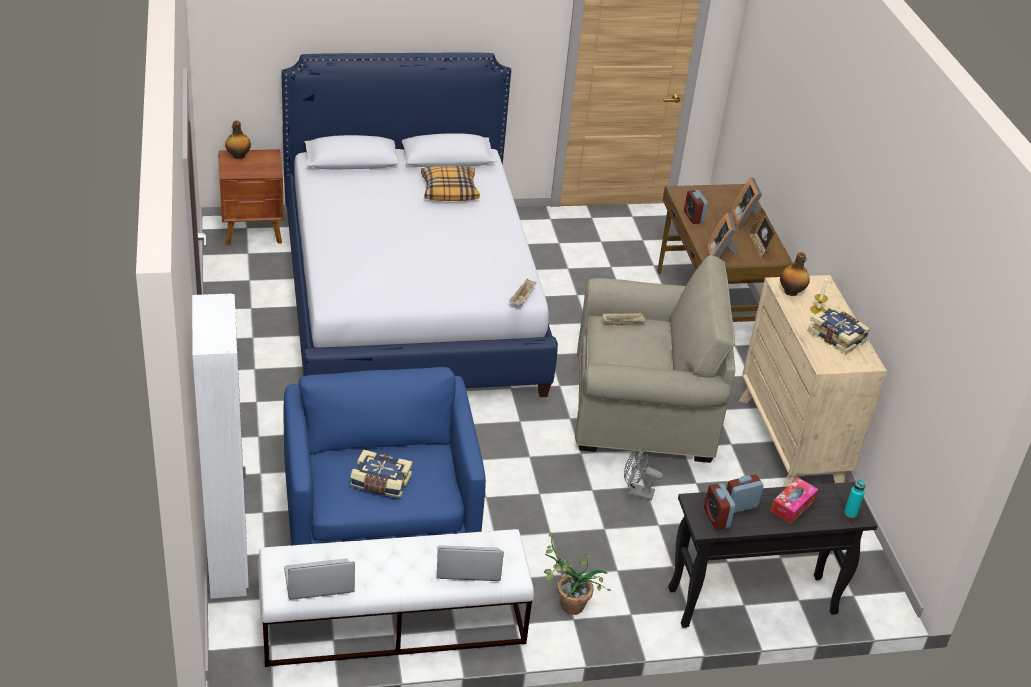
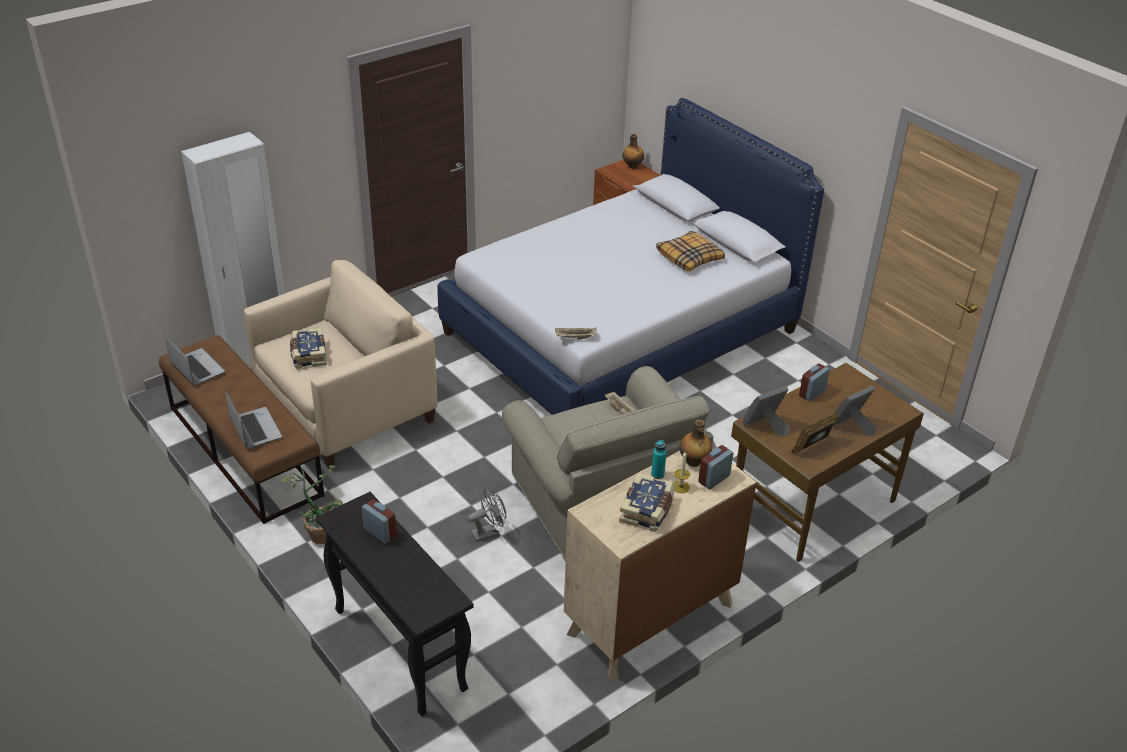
camera: 65 degrees right, 0 degrees up
white bench [258,529,534,667] -> brown bench [159,335,325,524]
blue armchair [284,367,486,546] -> beige armchair [244,260,438,469]
grey fan [624,447,663,501] -> grey fan turned 75 degrees clockwise [468,488,507,542]
alarm clock [704,483,735,530] -> alarm clock moved to [698,445,733,489]
tissue box [771,478,819,524] -> none
turquoise bottle [844,479,866,518] -> turquoise bottle moved to [651,440,667,479]

